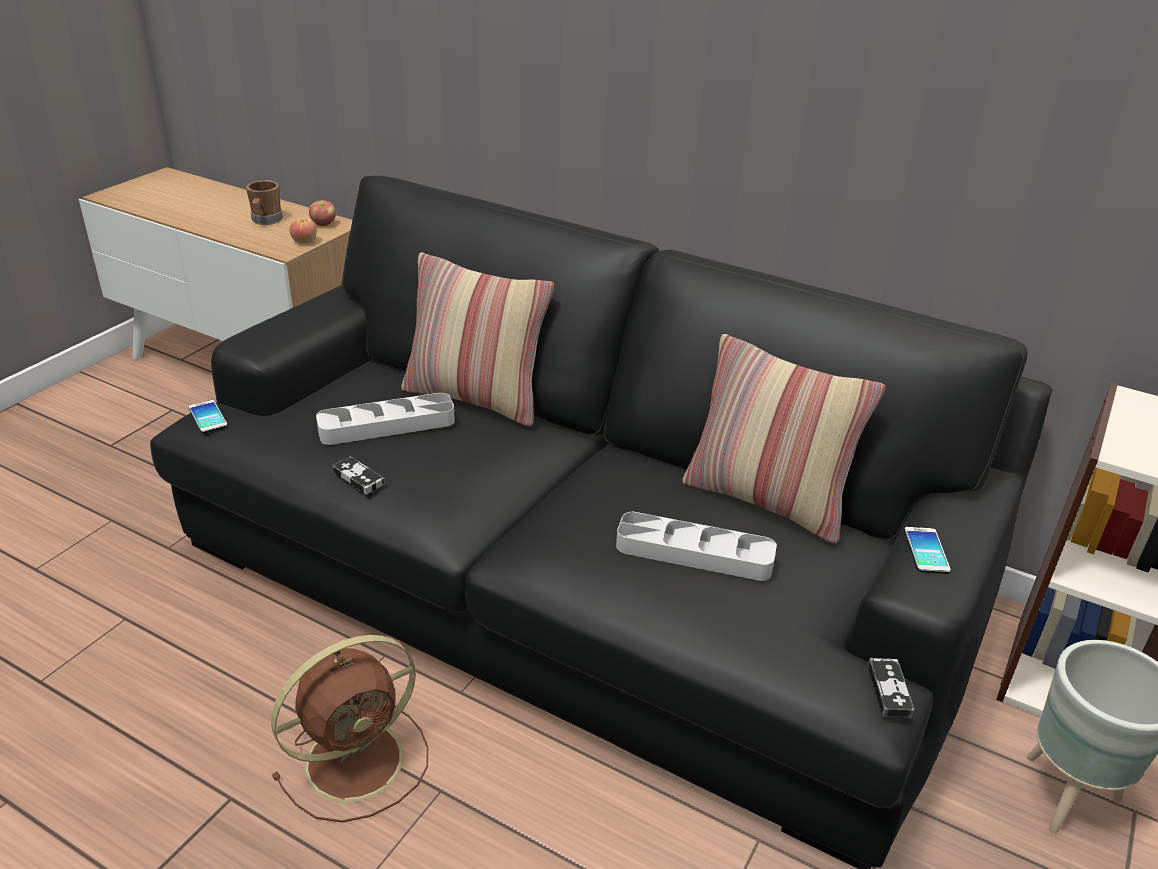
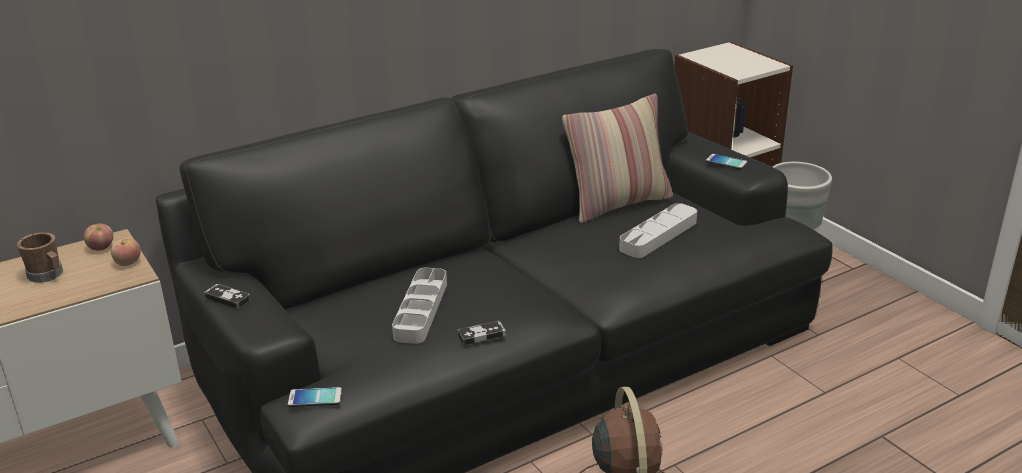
camera: 60 degrees left, 5 degrees down
pillow [401,252,554,426] -> none
game controller [868,658,914,717] -> game controller moved to [204,284,251,309]

